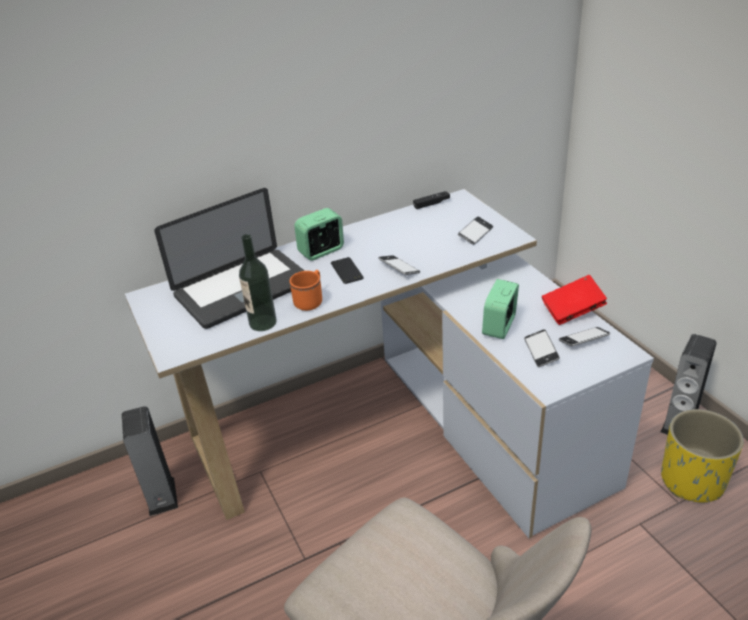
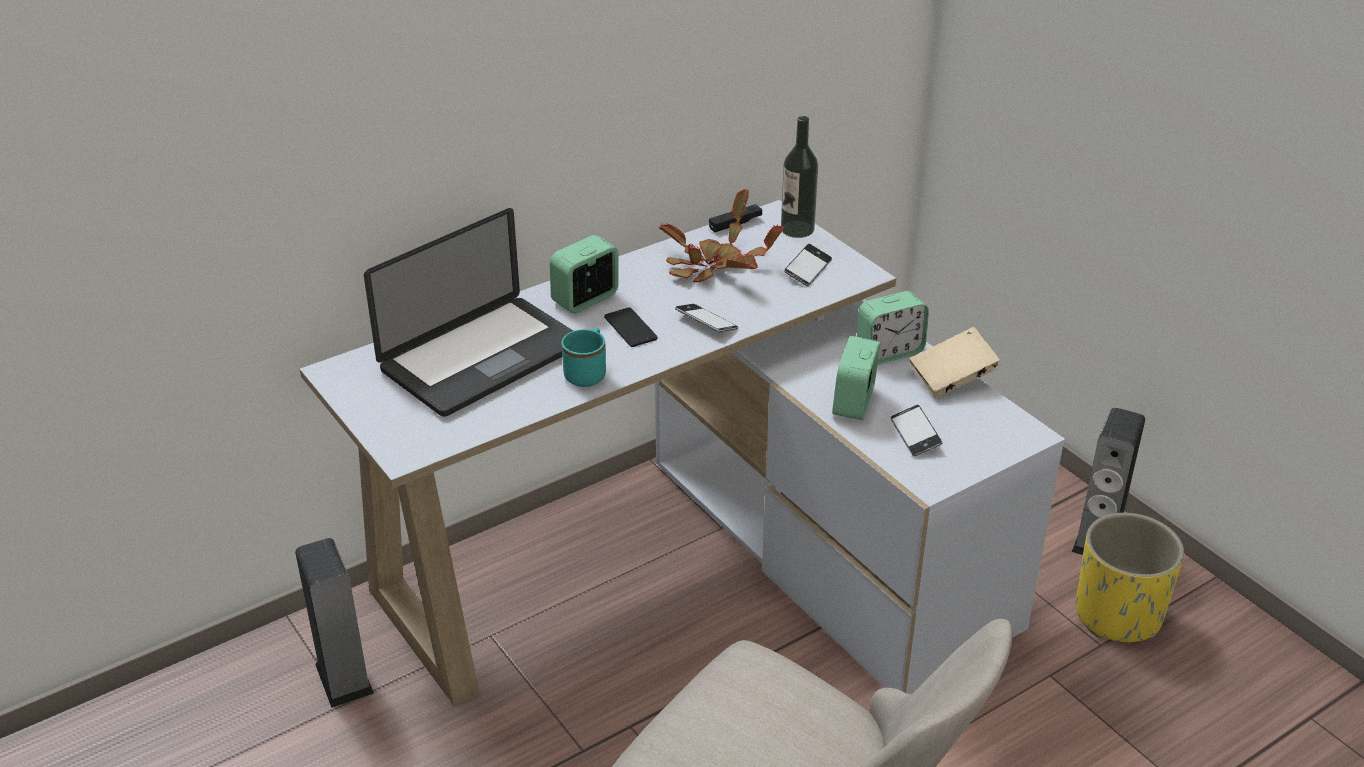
camera: 10 degrees left, 0 degrees up
bottle [239,234,277,331] -> bottle moved to [781,116,818,238]
orange mug [290,270,322,311] -> turquoise mug [561,327,606,387]
red book [542,275,607,325] -> beige book [909,327,1000,398]
phone [559,327,610,346] -> none
none -> potted plant [658,189,784,282]
none -> alarm clock [857,291,929,364]

